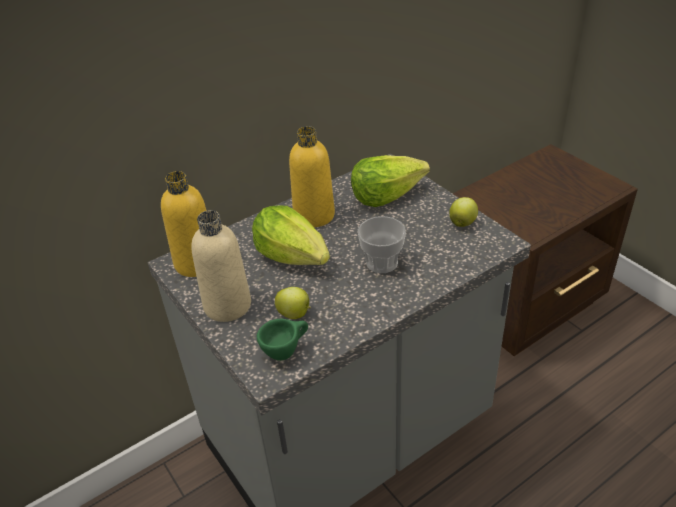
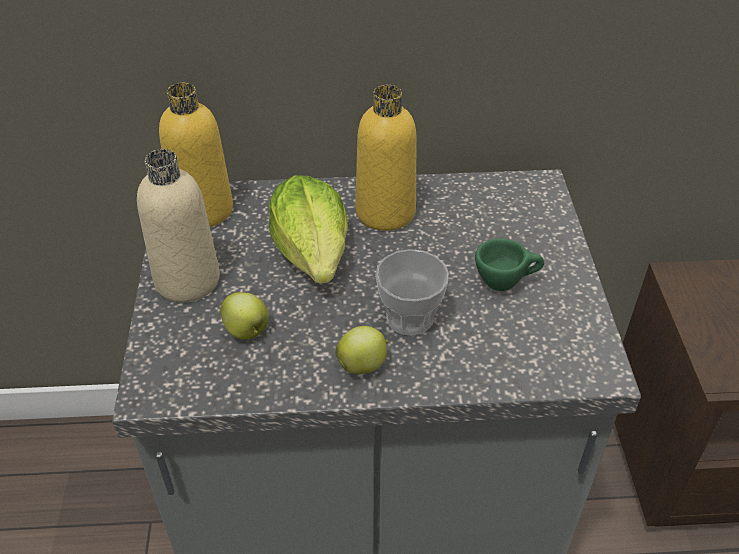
camera: 30 degrees right, 5 degrees up
green cup [257,319,308,361] -> green cup moved to [475,238,544,291]
lettuce [351,155,430,207] -> none
apple [449,197,478,227] -> apple moved to [335,326,389,374]

